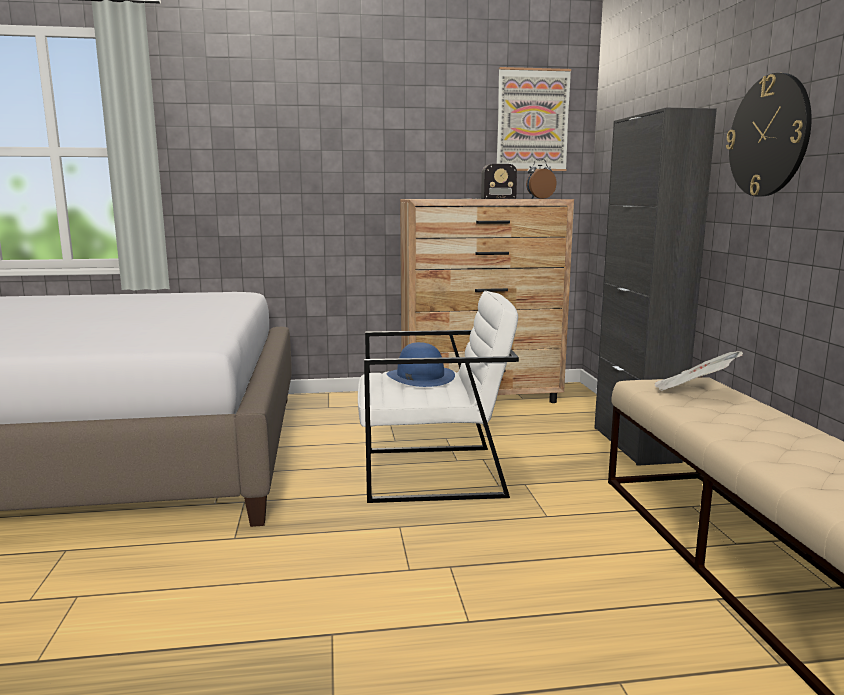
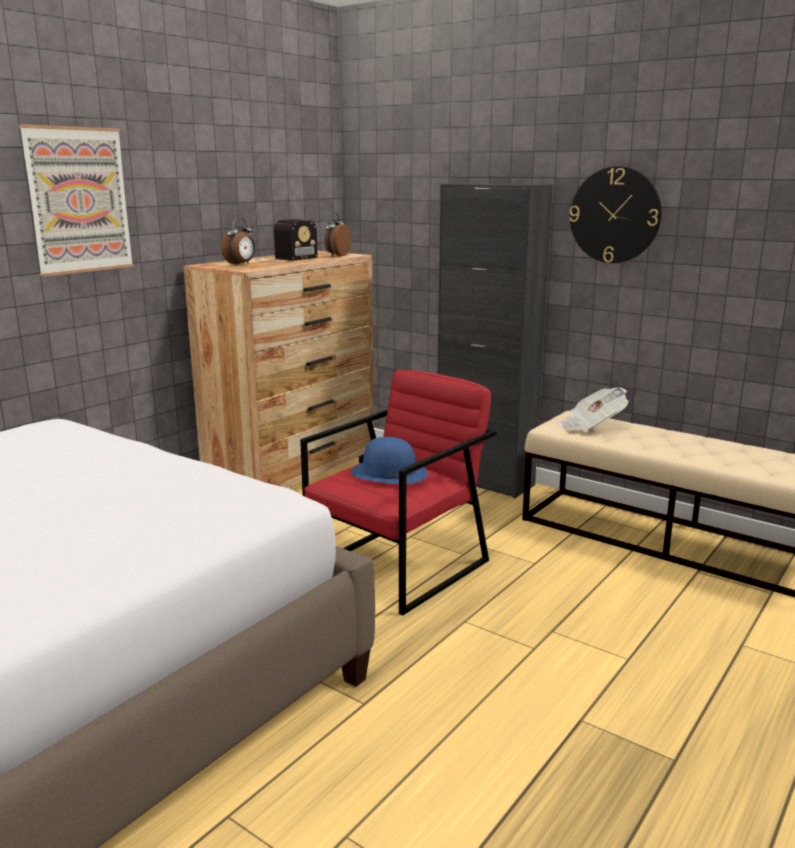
camera: 45 degrees left, 5 degrees up
white armchair [358,291,519,503] -> red armchair [300,369,497,616]
picture [497,67,571,171] -> picture moved to [19,124,134,277]
none -> alarm clock [221,218,255,266]

